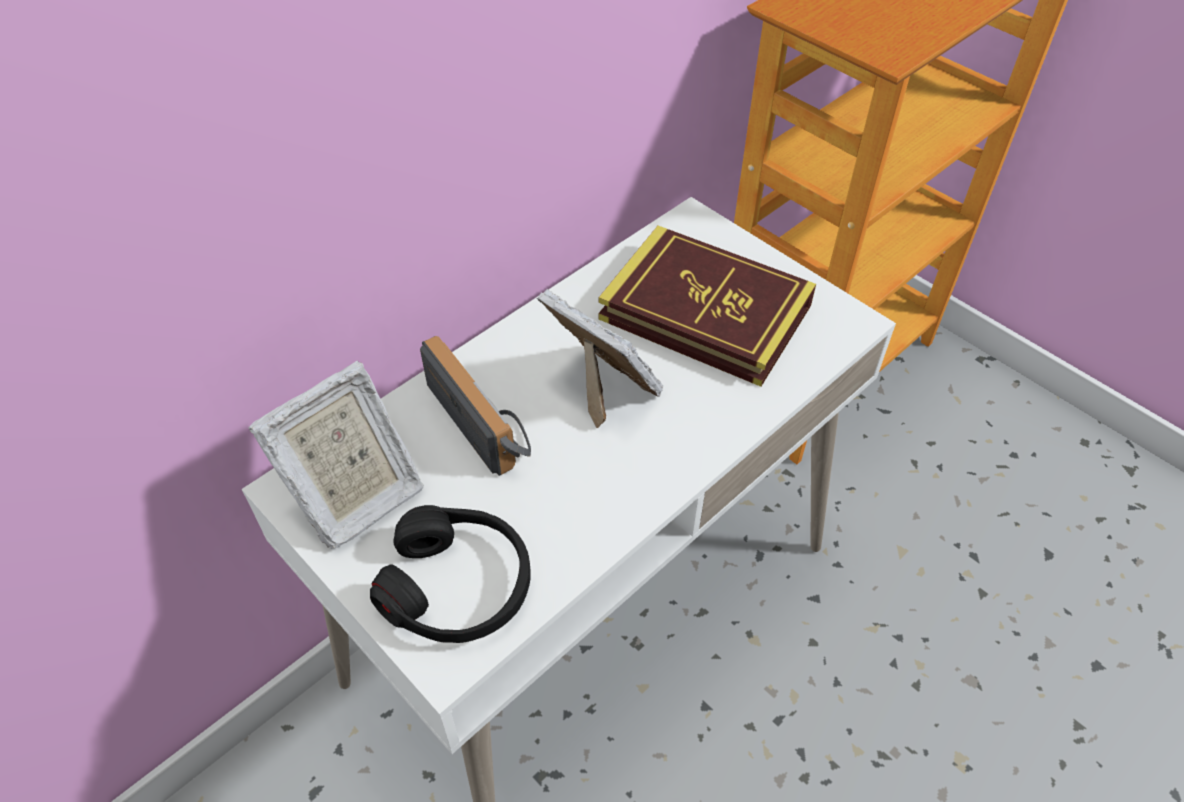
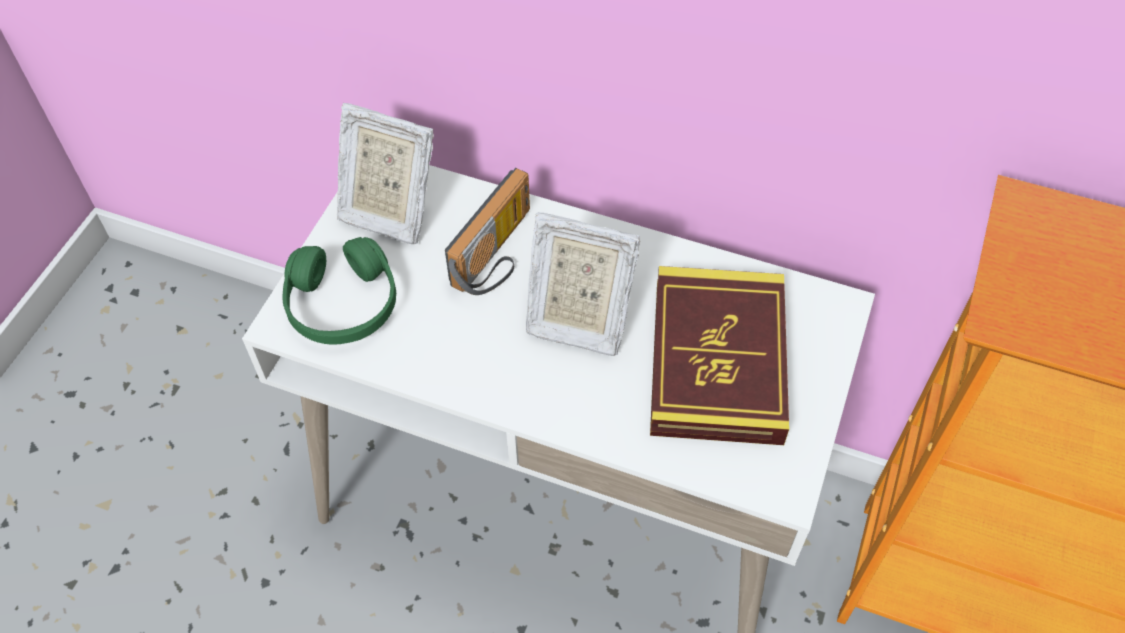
camera: 65 degrees right, 5 degrees up
black headphones [370,505,531,643] -> green headphones [283,237,396,345]
picture frame [537,289,663,428] -> picture frame turned 90 degrees clockwise [526,212,640,356]

